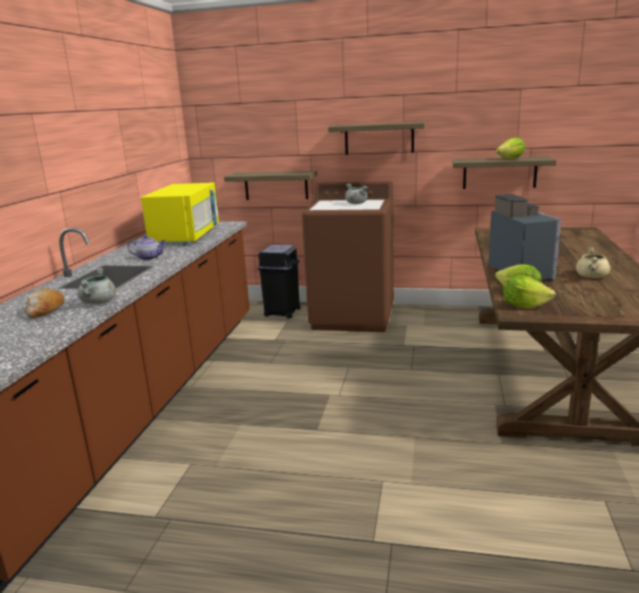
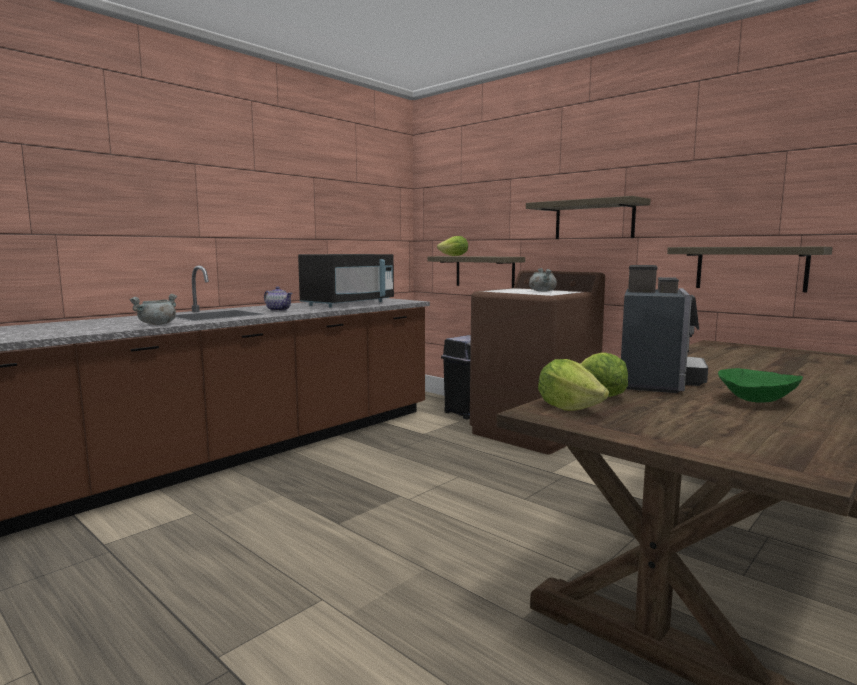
camera: 30 degrees right, 10 degrees down
bread [23,289,64,318] -> none
yellow microwave [141,182,219,245] -> black microwave [298,254,394,307]
lettuce [496,137,525,159] -> lettuce moved to [437,236,468,256]
beige cooking pot [576,247,611,278] -> green bowl [718,368,803,403]

